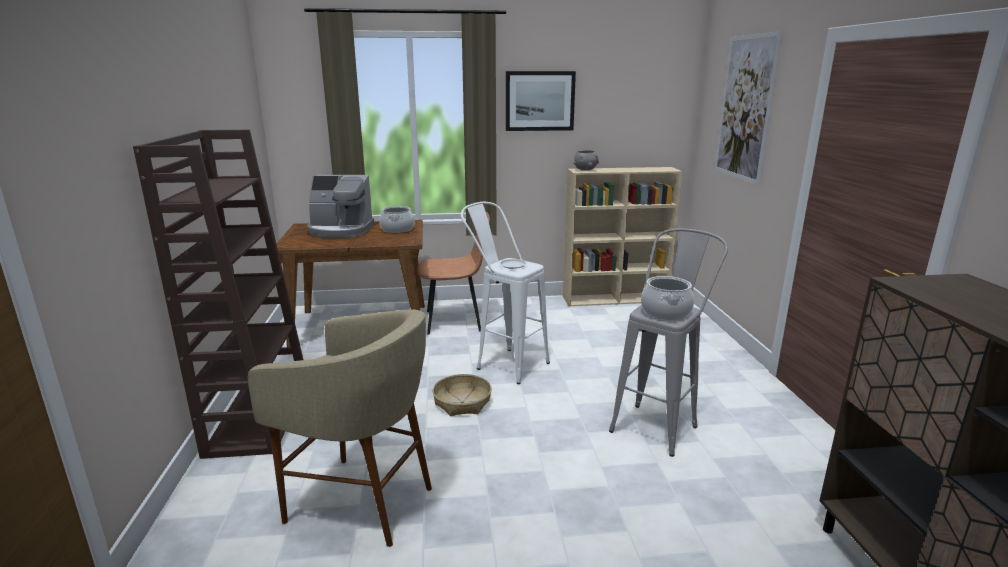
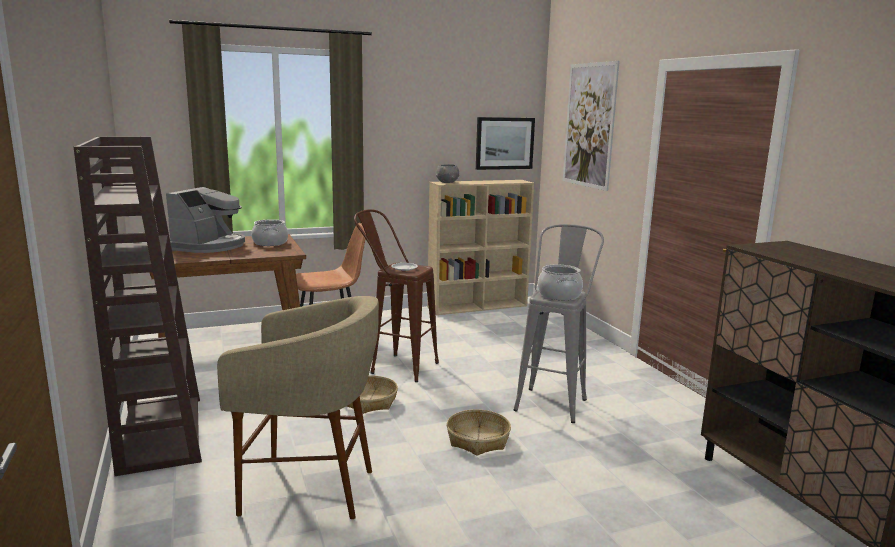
camera: 15 degrees left, 5 degrees down
coffee machine [307,175,374,238] -> coffee machine turned 60 degrees counterclockwise [166,187,245,253]
white stool [461,202,550,384] -> brown stool [354,209,439,382]
picture [506,71,576,131] -> picture moved to [476,117,535,170]
none -> basket [447,409,511,456]

